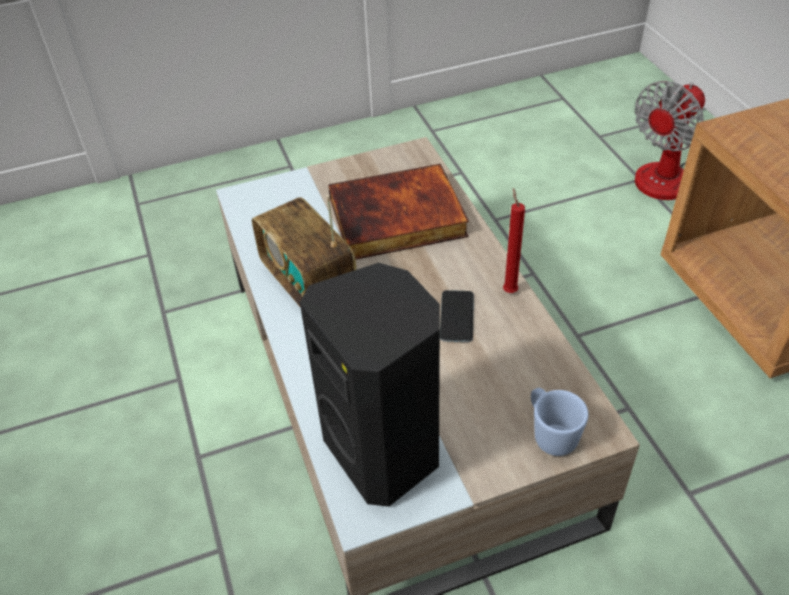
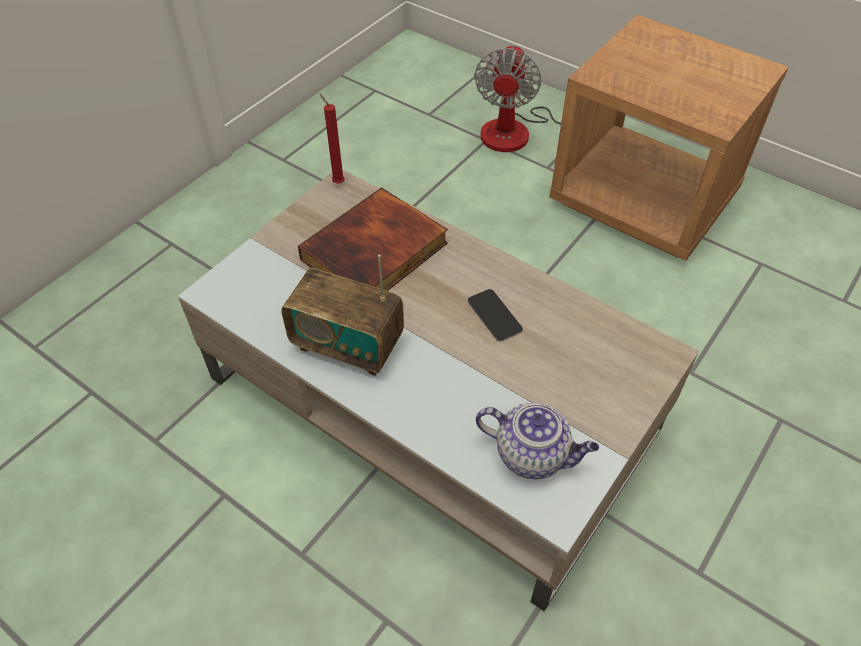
camera: 35 degrees left, 5 degrees up
black speaker [300,263,440,507] -> teapot [476,403,599,479]
red candle [503,188,525,293] -> red candle moved to [320,94,345,184]
blue mug [531,388,588,456] -> none

